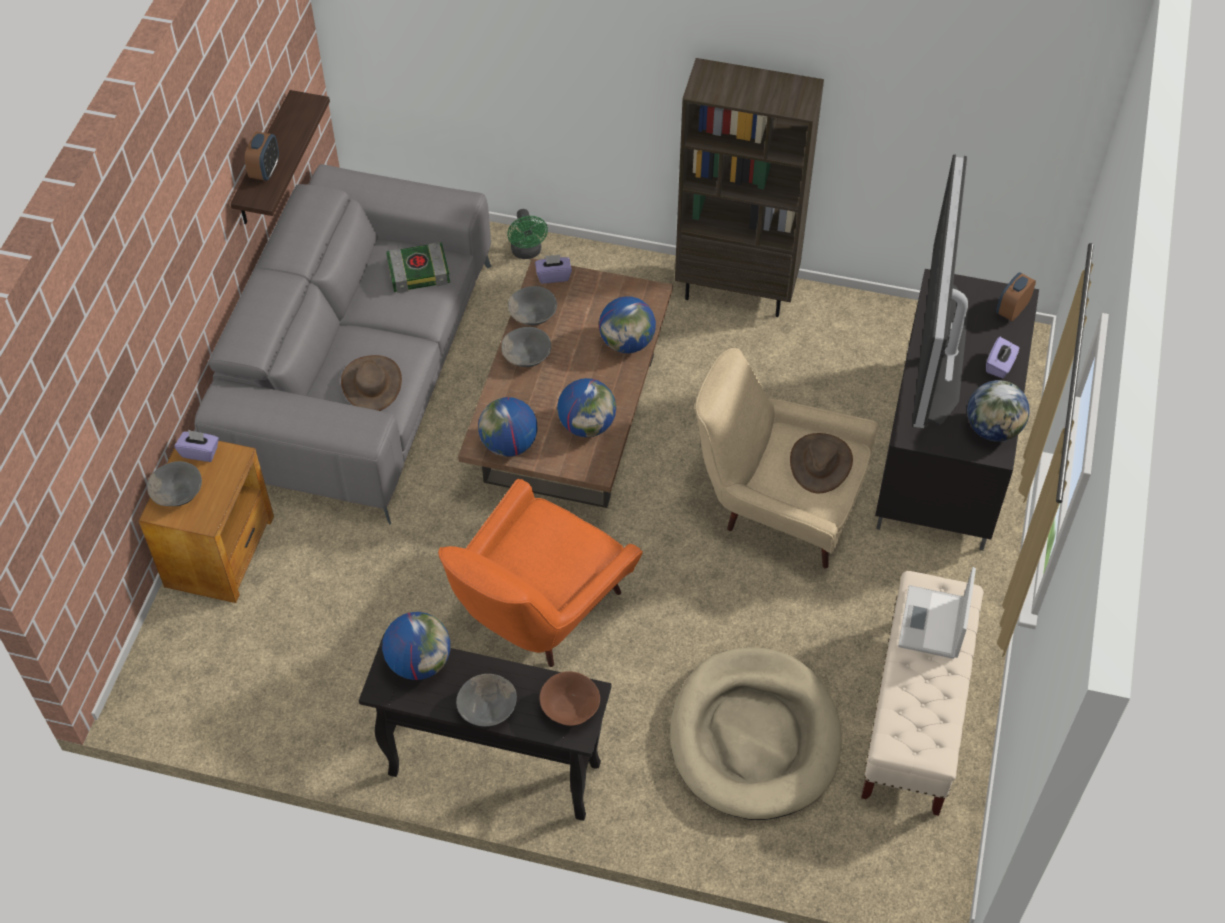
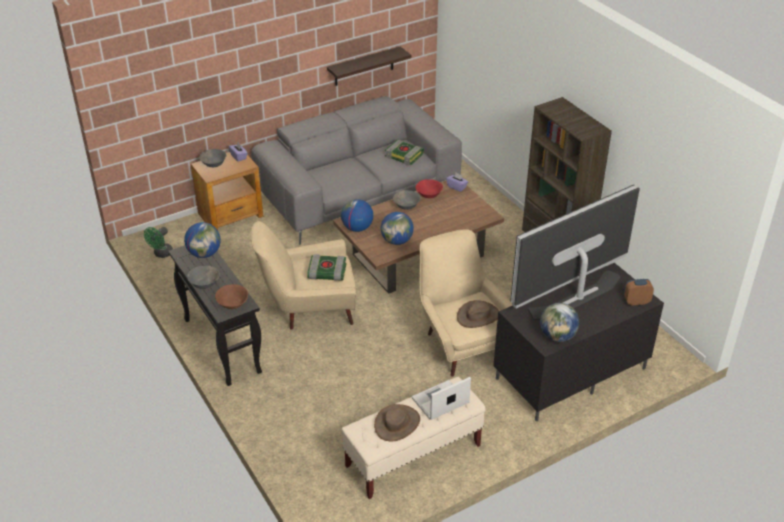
camera: 45 degrees right, 15 degrees down
alarm clock [245,131,279,181] -> none
brown hat [341,355,402,411] -> brown hat moved to [374,404,420,441]
orange armchair [438,479,643,667] -> beige armchair [251,221,357,330]
green fan [507,209,548,259] -> green fan moved to [144,227,173,258]
grey bowl [508,286,557,325] -> red bowl [416,179,443,198]
globe [599,296,656,353] -> none
beige dog bed [670,647,842,820] -> none
purple tissue box [986,337,1019,378] -> none
none -> book [307,254,346,281]

